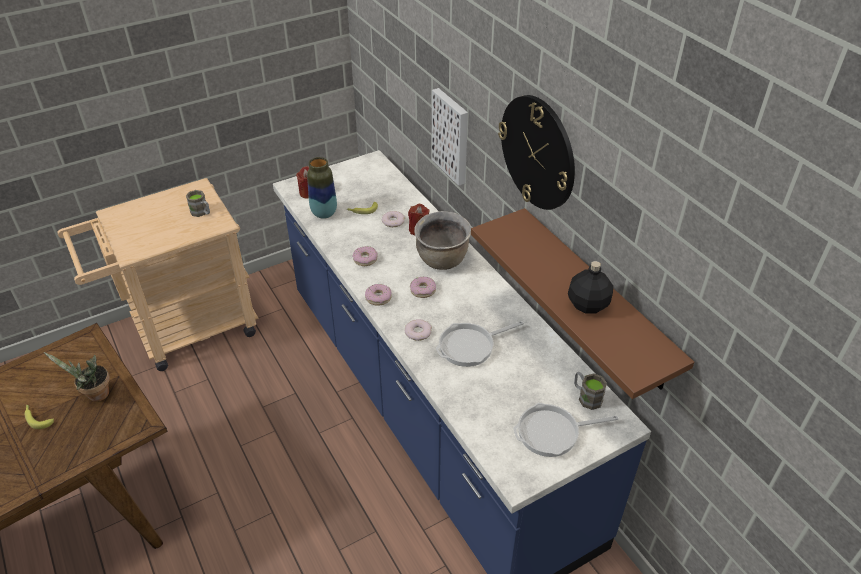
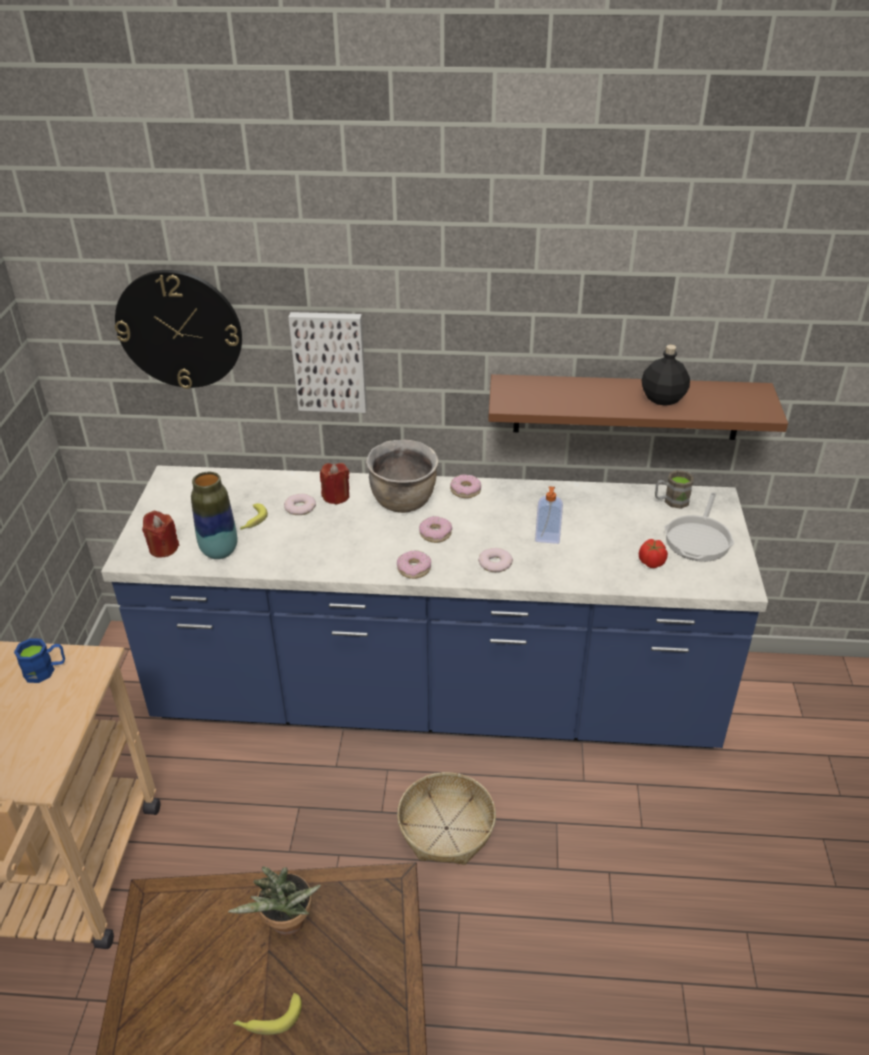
camera: 55 degrees left, 5 degrees down
brown mug [186,190,210,217] -> blue mug [14,638,65,683]
donut [353,246,377,266] -> donut moved to [450,474,481,498]
frying pan [436,321,524,367] -> soap dispenser [535,486,563,544]
wall clock [498,95,575,210] -> wall clock moved to [115,270,242,389]
none -> basket [397,772,496,865]
none -> tomato [639,539,668,568]

